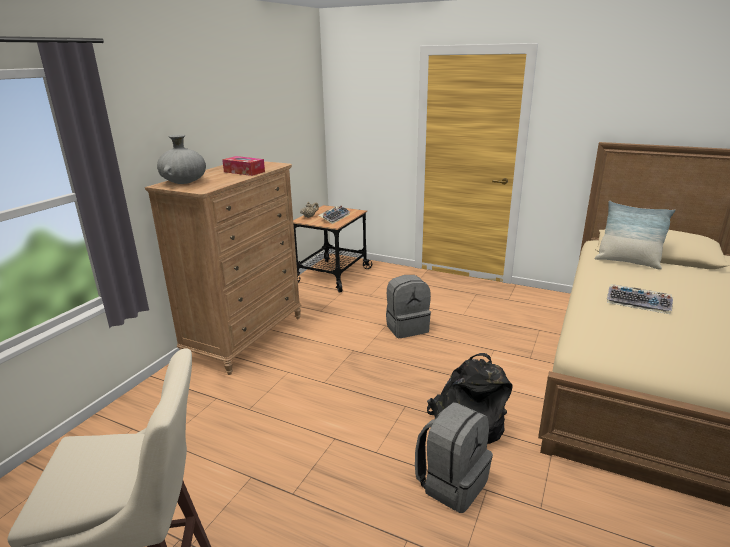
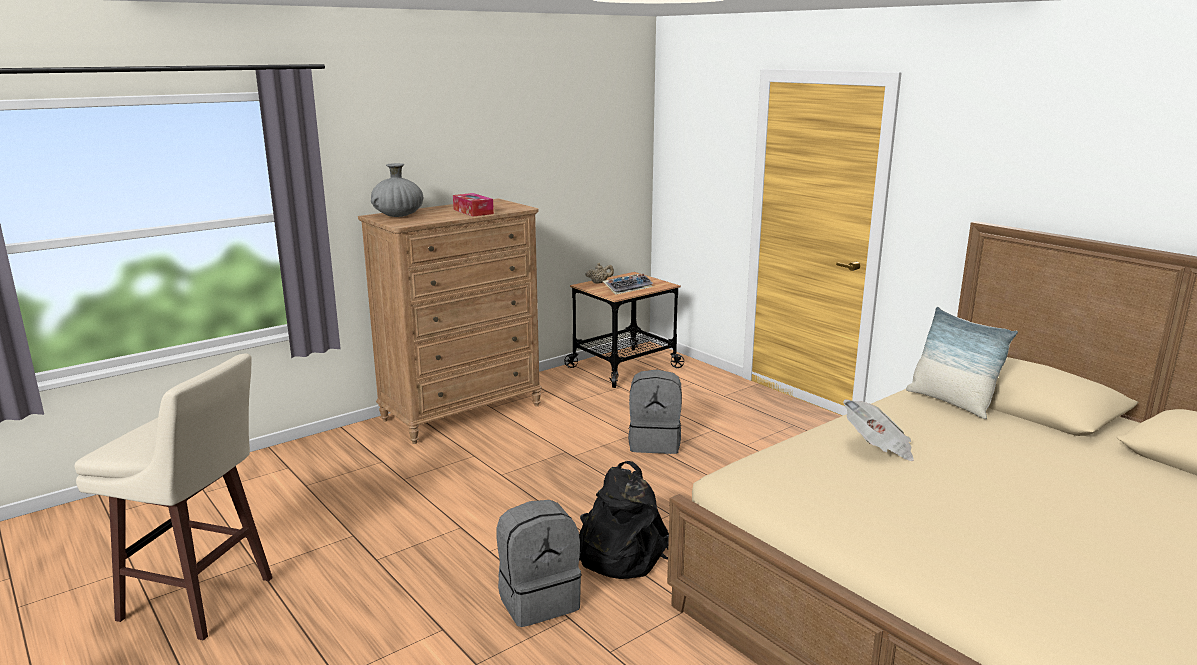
camera: 25 degrees right, 5 degrees down
keyboard [607,284,673,314] -> newspaper [843,399,914,461]

